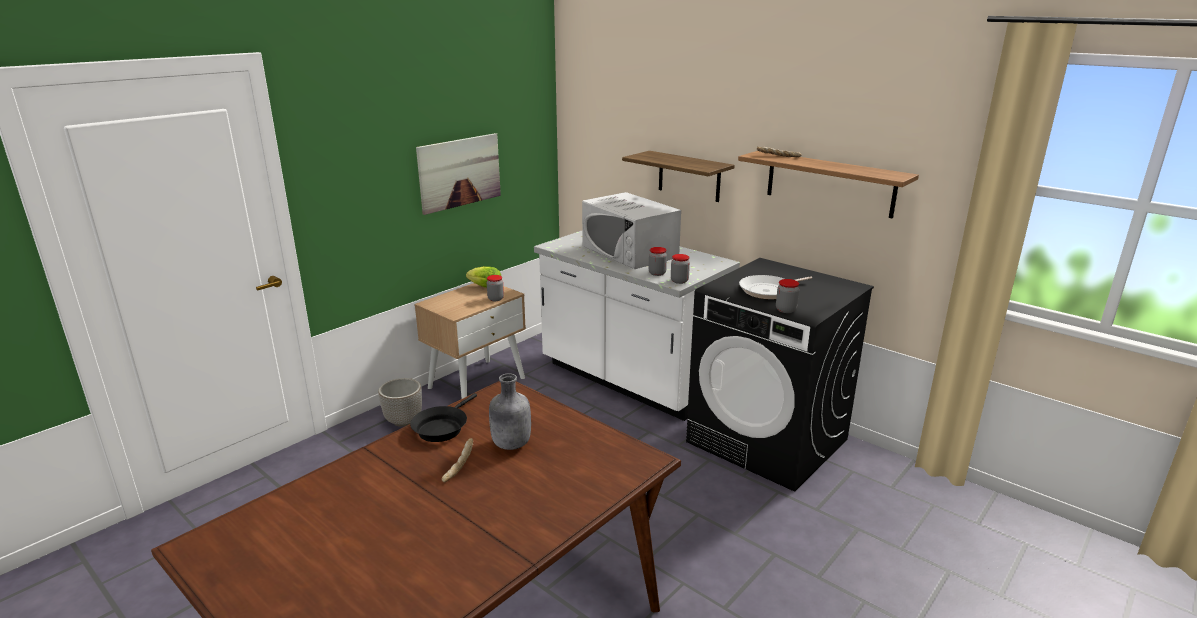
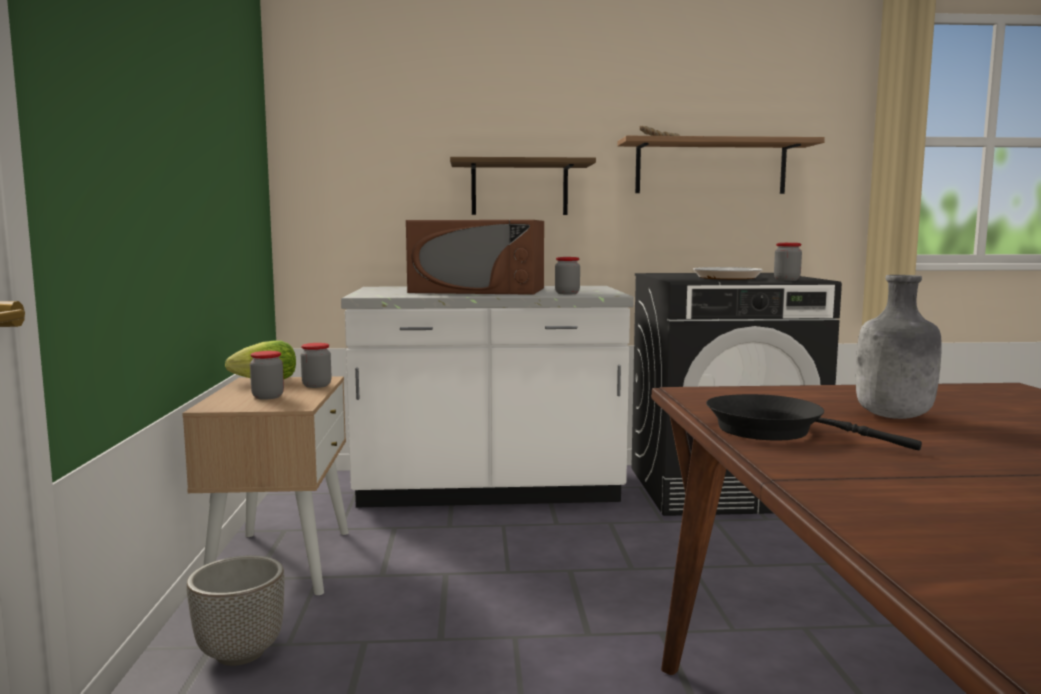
camera: 45 degrees left, 15 degrees down
black frying pan [410,393,477,442] -> black frying pan turned 150 degrees clockwise [706,394,922,450]
picture [416,133,501,215] -> none
bread [442,438,473,483] -> none
white microwave [582,192,681,269] -> brown microwave [406,220,544,295]
jar [671,254,690,284] -> jar moved to [250,351,284,400]

